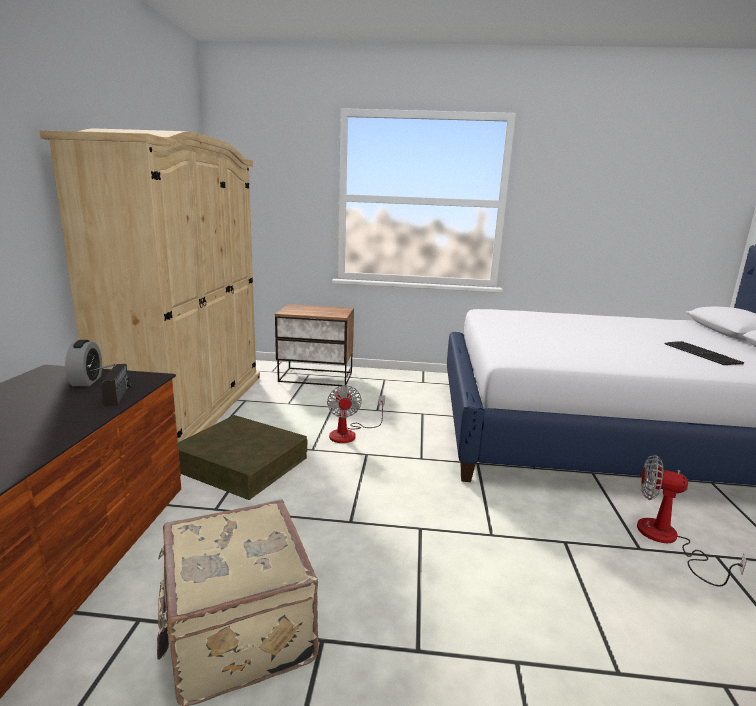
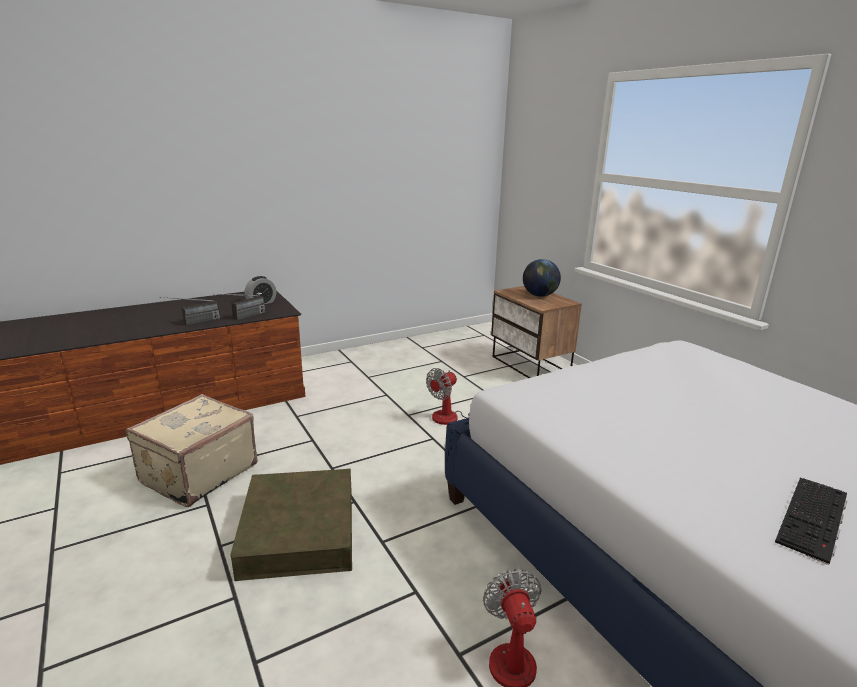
camera: 55 degrees right, 5 degrees up
beige wardrobe [39,128,260,442] -> none
brown storage box [177,415,308,500] -> brown storage box moved to [230,469,352,581]
none -> radio [160,297,220,325]
none -> globe [523,259,561,297]

